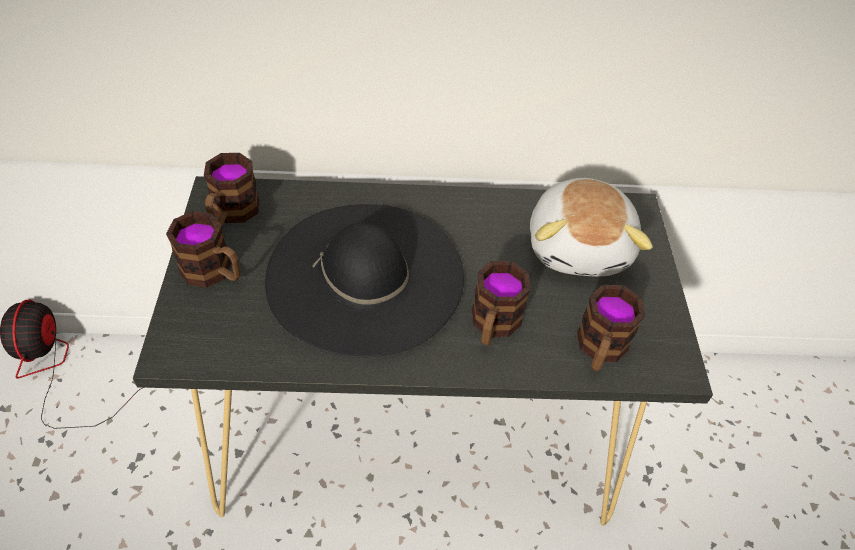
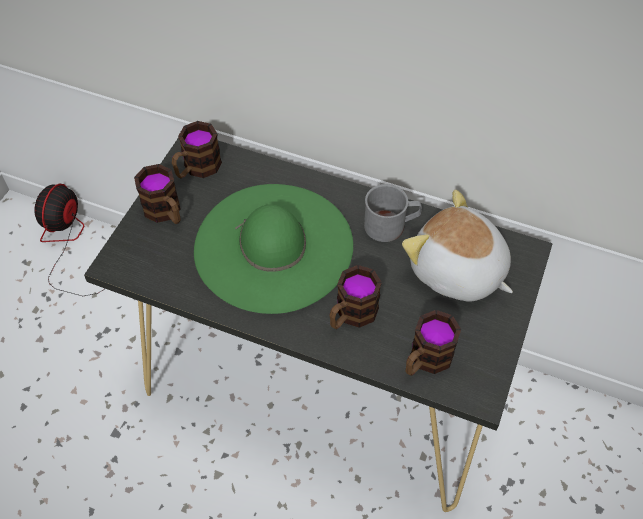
camera: 25 degrees right, 5 degrees up
black hat [265,204,464,358] -> green hat [194,184,353,314]
plush toy [530,178,653,277] -> plush toy turned 105 degrees clockwise [402,190,513,302]
none -> grey mug [364,184,422,242]

